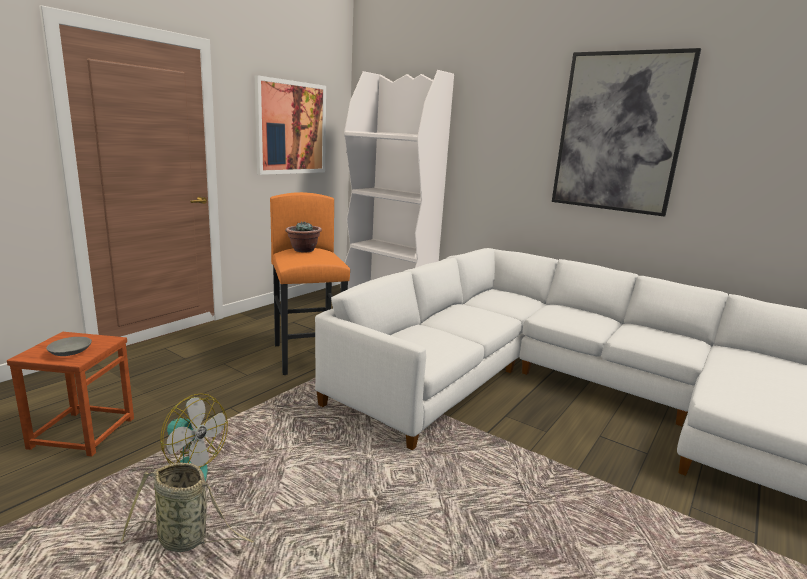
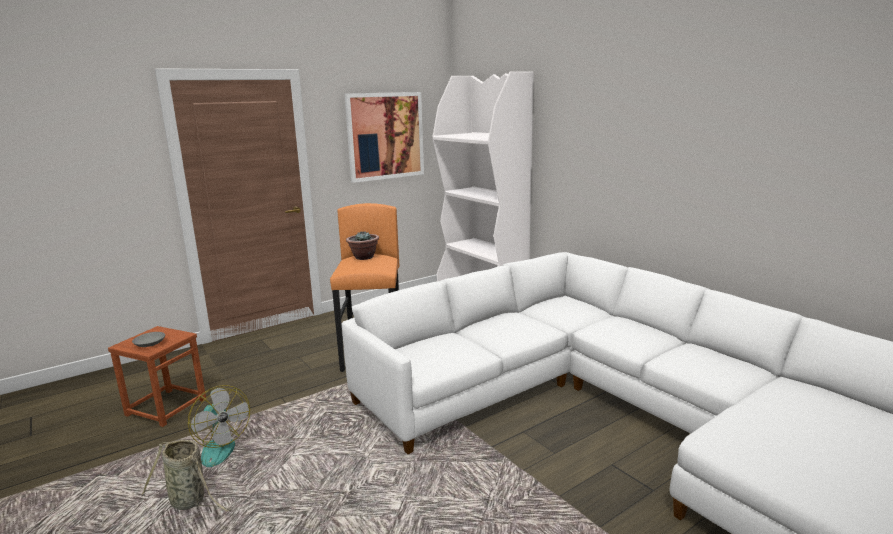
camera: 20 degrees right, 0 degrees up
picture [552,48,701,217] -> none

